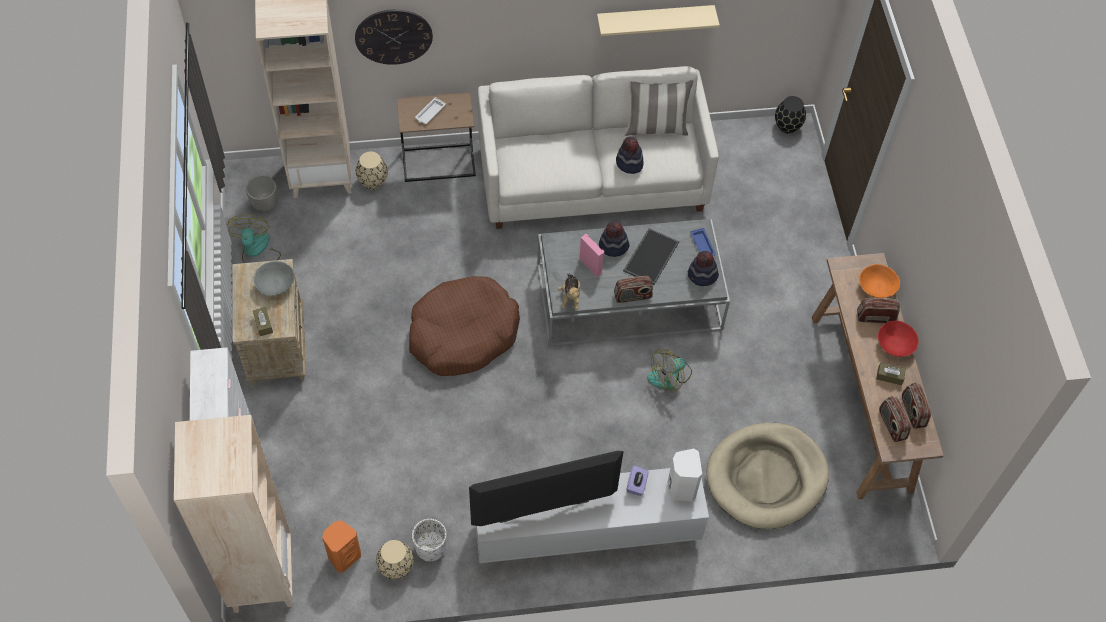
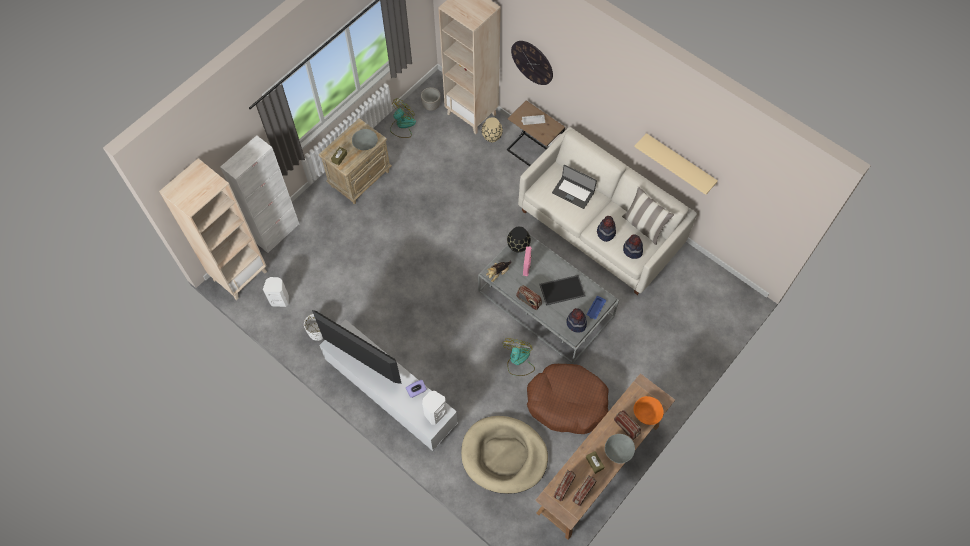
camera: 50 degrees right, 5 degrees up
orange speaker [322,521,361,572] -> white speaker [263,277,289,307]
beige vase [376,540,414,579] -> none
brown dog bed [409,276,520,376] -> brown dog bed moved to [527,364,609,434]
hat [599,221,630,257] -> hat moved to [623,234,643,259]
fan [647,349,692,391] -> fan turned 90 degrees clockwise [502,339,535,376]
black vase [775,96,806,134] -> black vase moved to [507,226,531,252]
red bowl [878,320,919,357] -> grey bowl [605,434,635,464]
none -> laptop [552,165,597,209]

